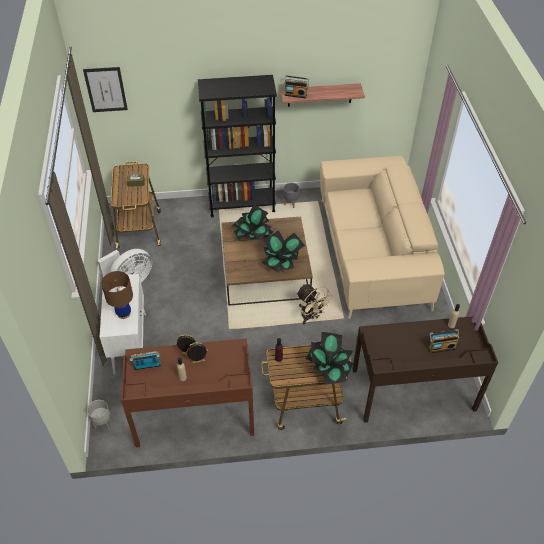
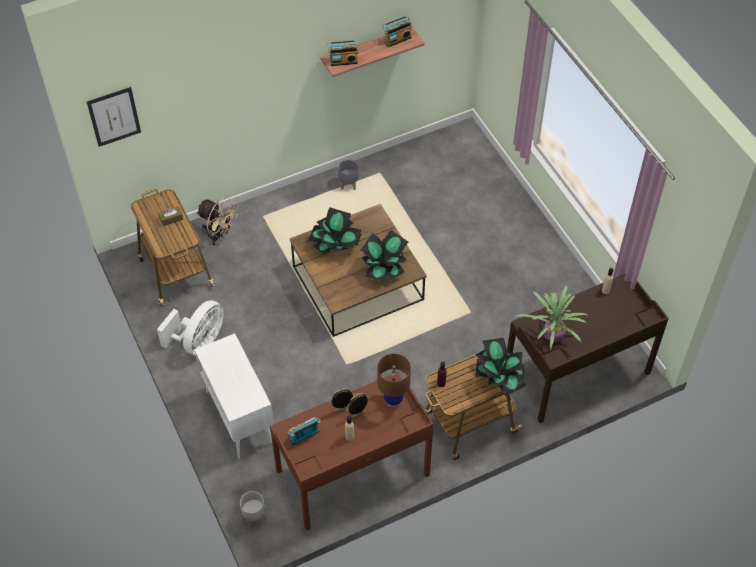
camera: 20 degrees left, 5 degrees up
brown table lamp [101,271,133,319] -> brown table lamp moved to [377,354,411,407]
black bookcase [198,75,277,218] -> none
beige fan [297,284,333,324] -> beige fan moved to [196,197,238,246]
beige sofa [320,156,445,319] -> none
radio [428,329,459,353] -> radio moved to [382,15,412,47]
none -> potted plant [516,286,587,350]

